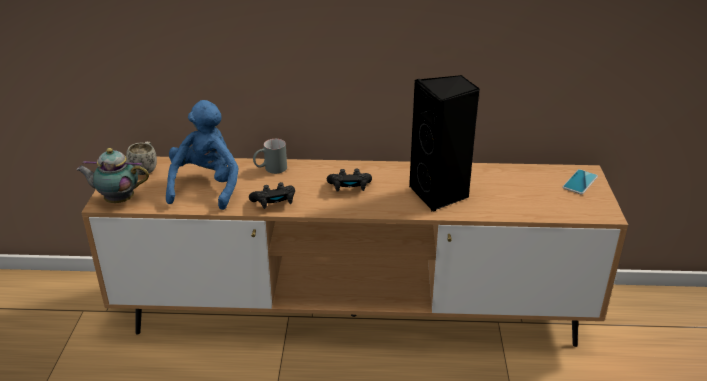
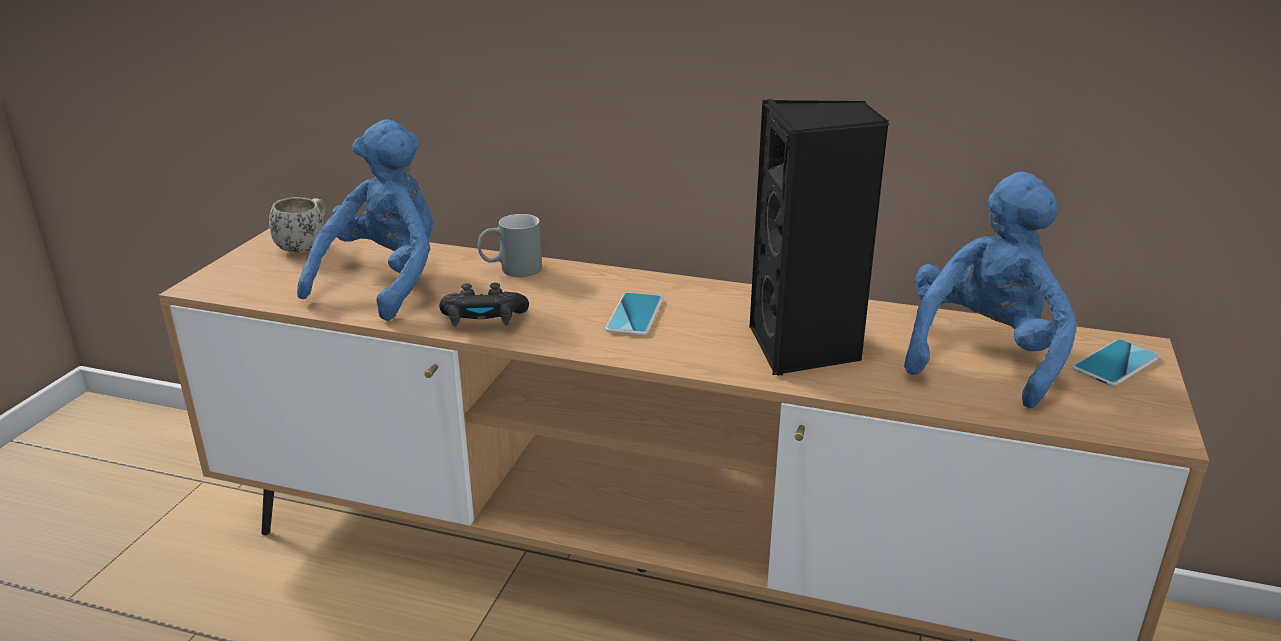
camera: 15 degrees right, 5 degrees down
teapot [76,148,149,203] -> none
black game controller [327,169,372,192] -> phone [605,292,663,336]
none -> blue plush toy [904,172,1077,408]

